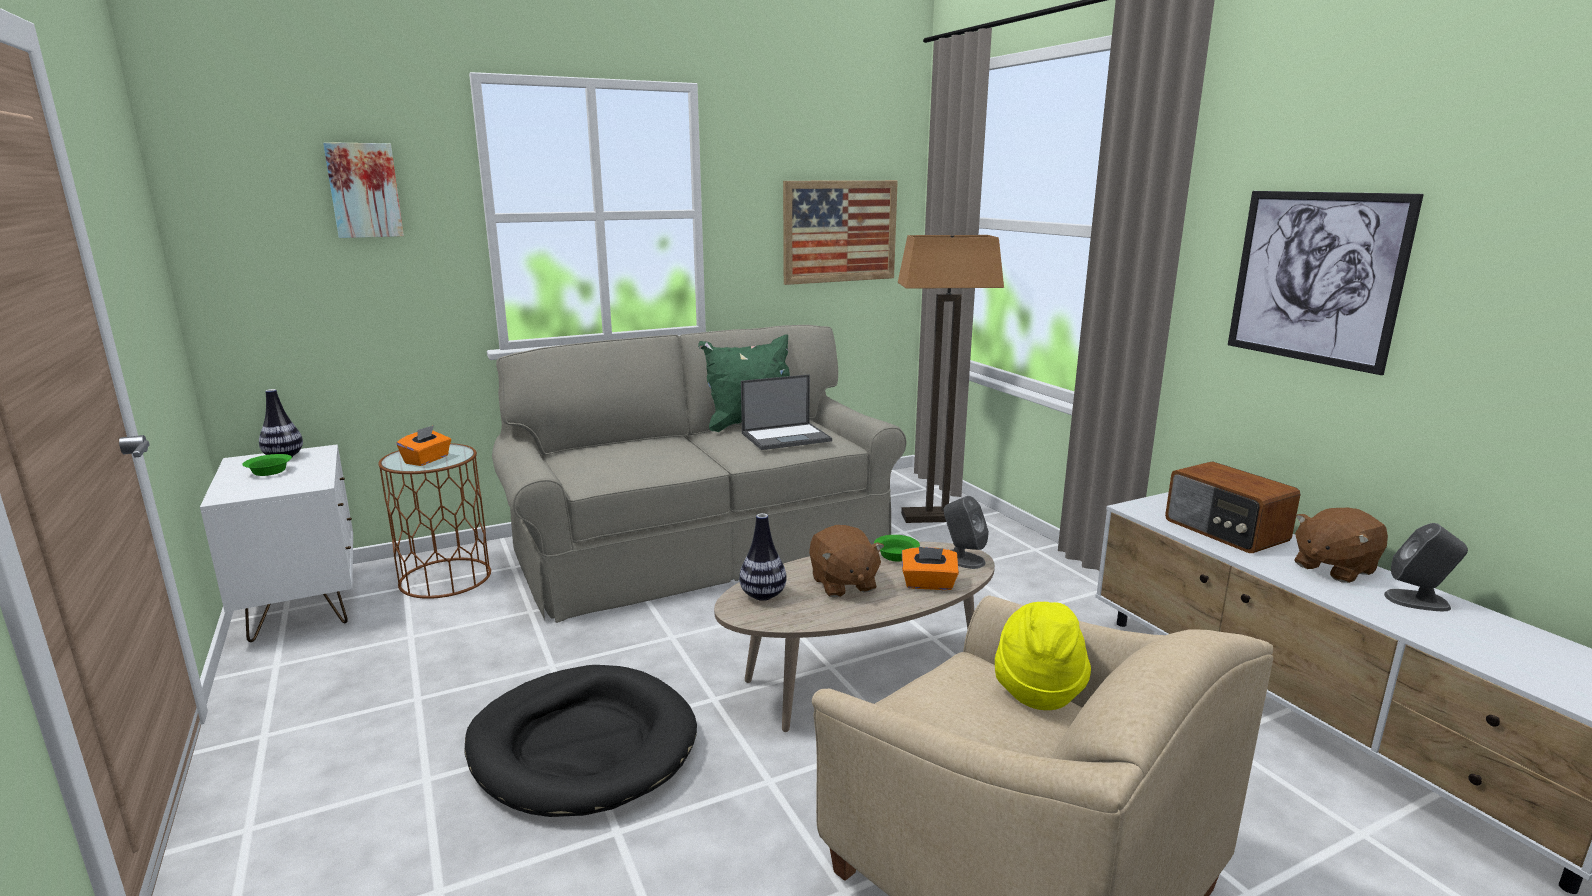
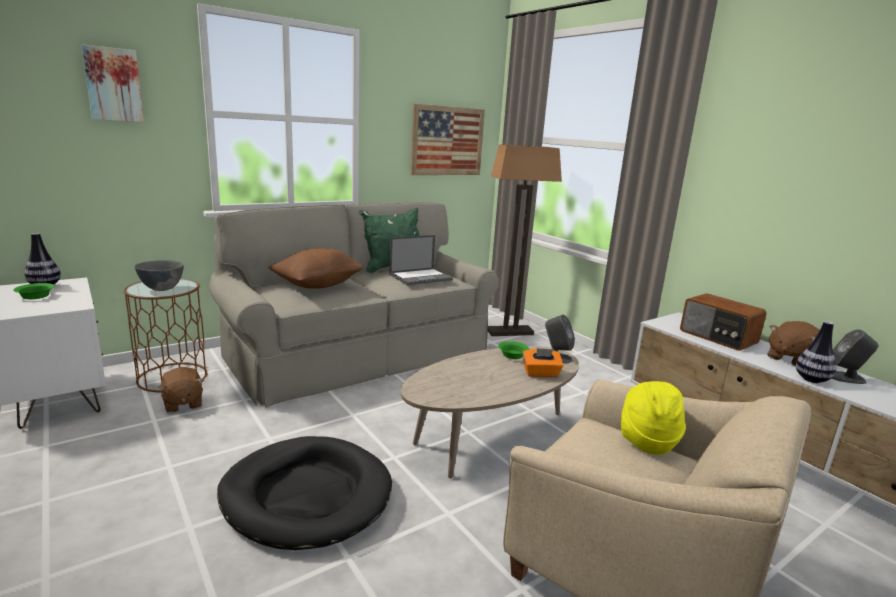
camera: 10 degrees left, 0 degrees up
orange tissue box [397,425,451,466] -> grey bowl [135,260,184,291]
vase [739,513,787,601] -> vase moved to [796,321,836,383]
brown plush toy [809,525,884,598] -> brown plush toy moved to [158,367,204,413]
picture [1228,191,1424,375] -> none
none -> brown pillow [268,248,364,289]

